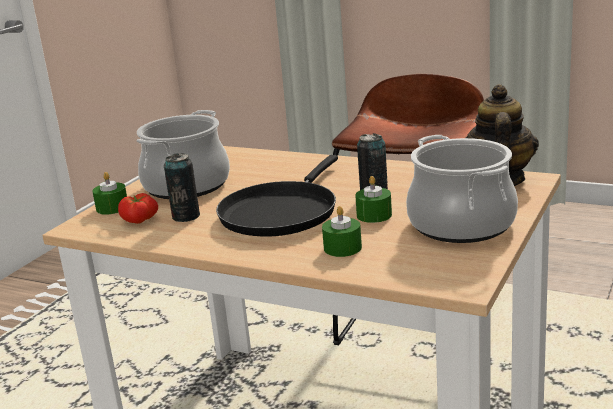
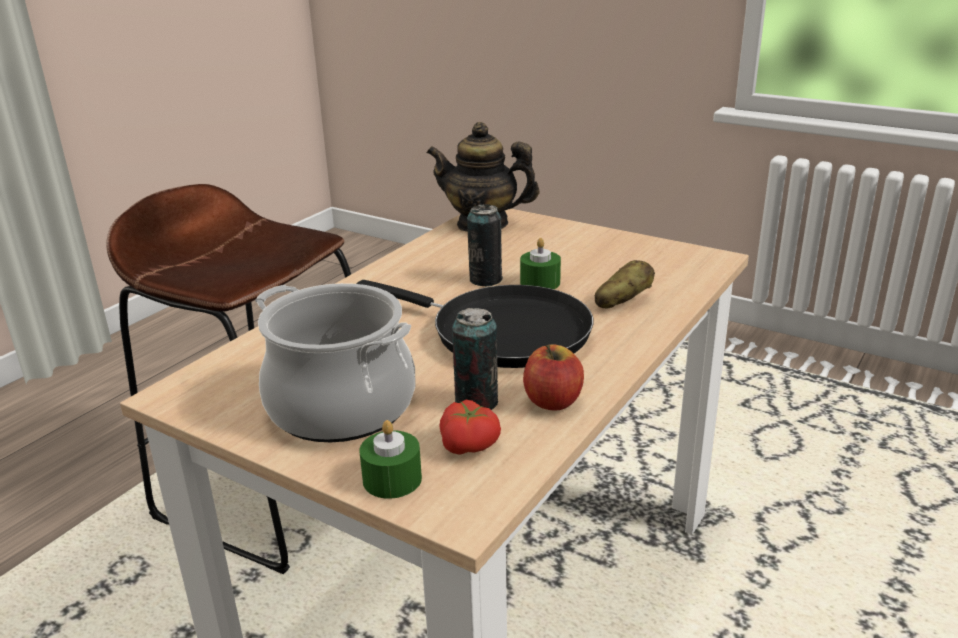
camera: 85 degrees left, 5 degrees up
green candle [322,206,362,257] -> potato [595,260,655,308]
cooking pot [406,135,518,243] -> none
none -> apple [523,344,584,410]

